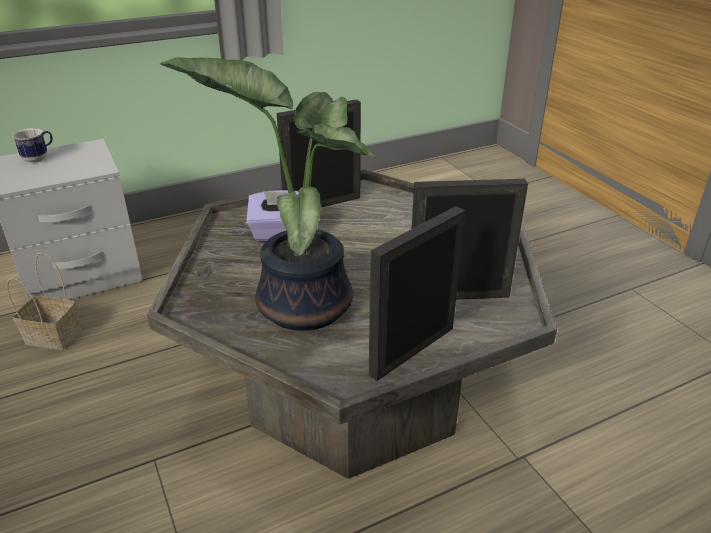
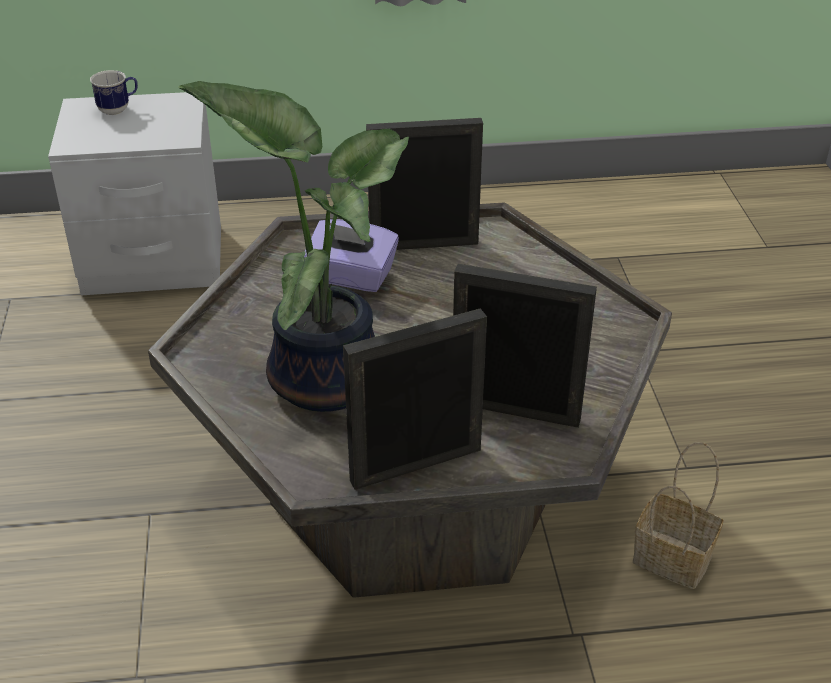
camera: 20 degrees right, 5 degrees up
basket [6,252,81,350] -> basket moved to [633,442,723,589]

